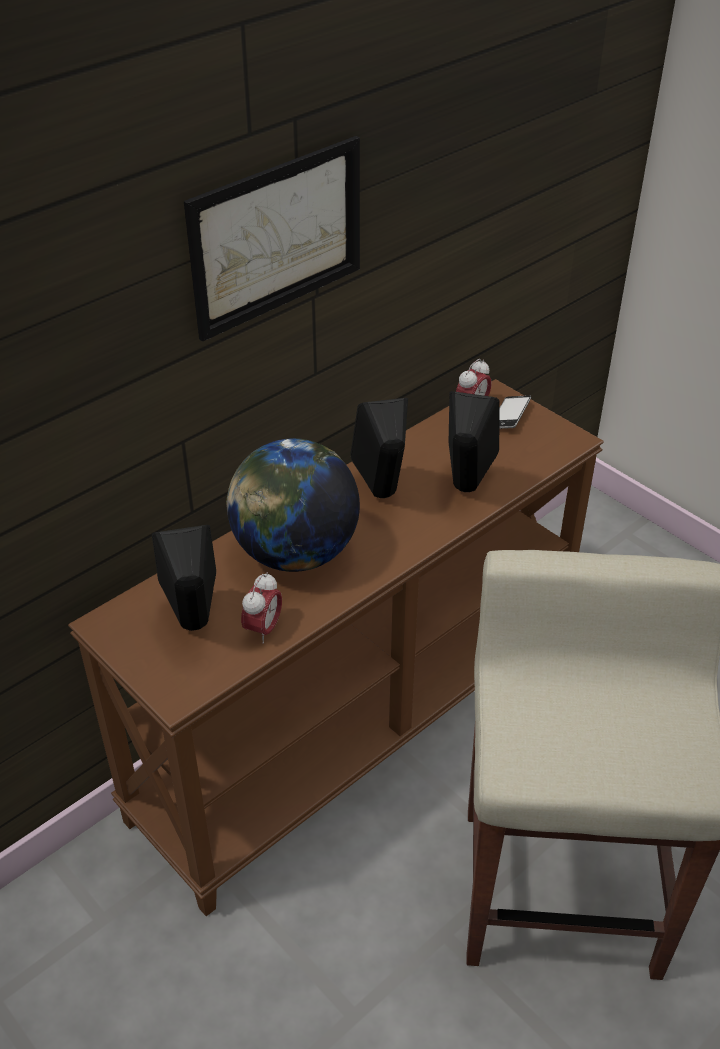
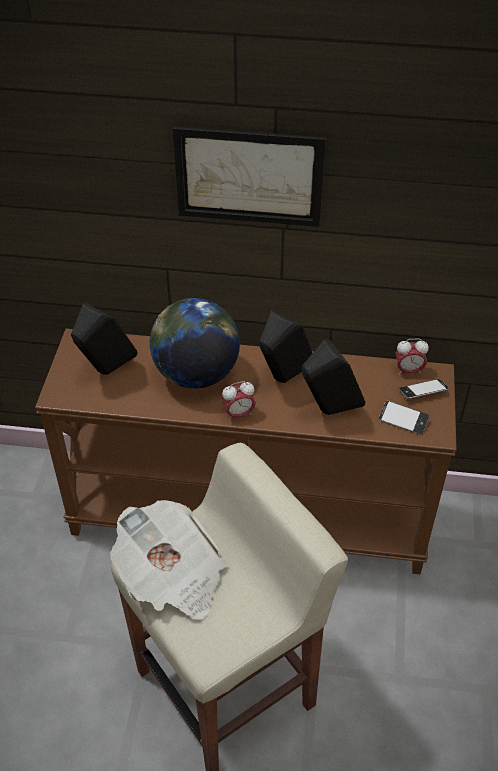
camera: 50 degrees right, 5 degrees up
alarm clock [241,572,282,644] -> alarm clock moved to [222,381,256,421]
none -> newspaper [110,500,226,620]
none -> phone [379,401,430,435]

